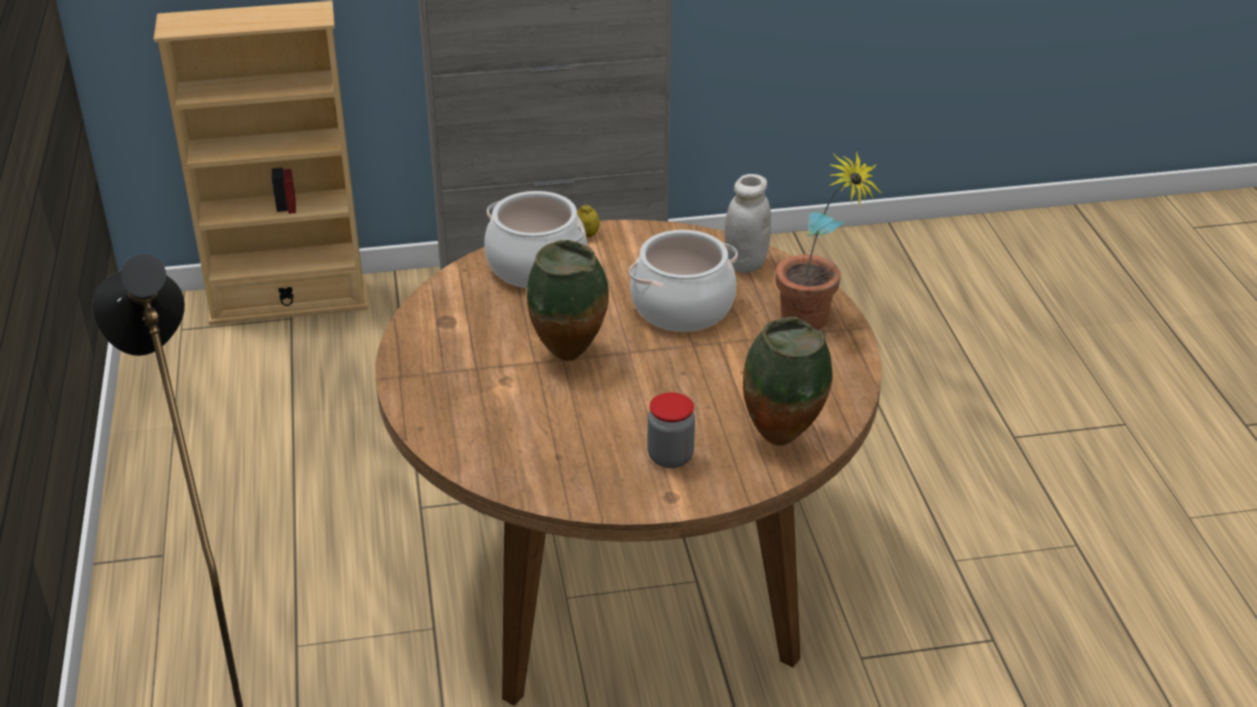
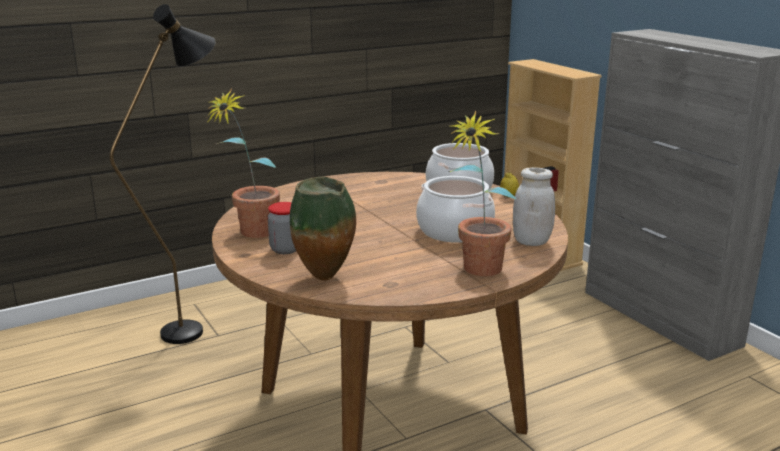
camera: 70 degrees right, 15 degrees down
vase [527,240,609,361] -> none
none -> potted plant [207,88,280,238]

